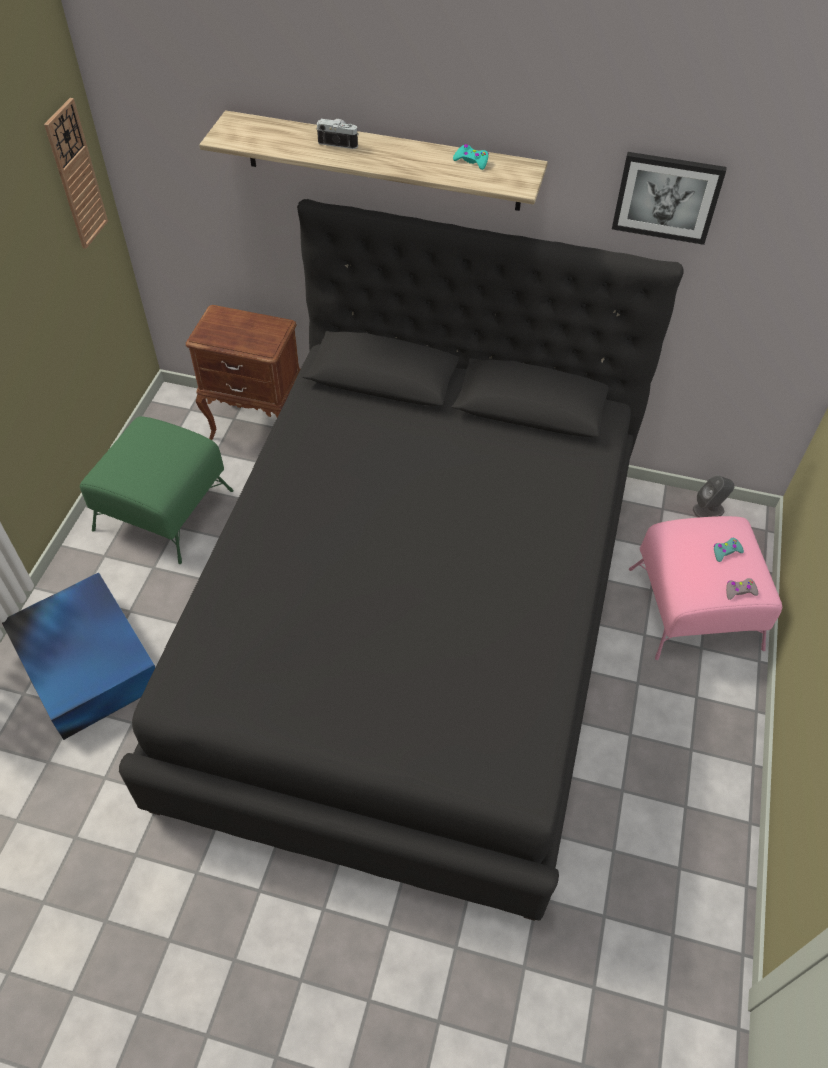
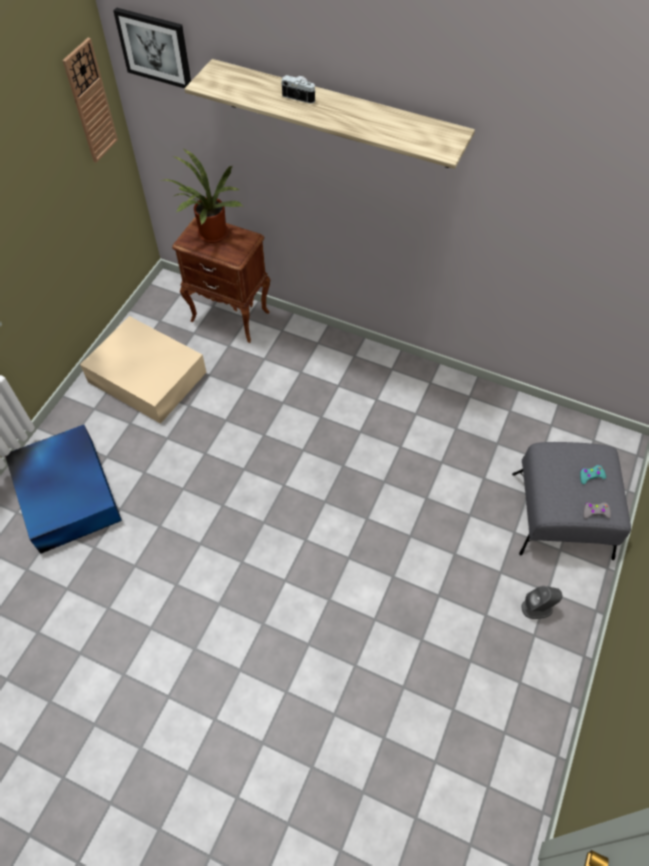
camera: 10 degrees right, 5 degrees up
green ottoman [80,416,234,564] -> beige storage box [80,316,207,424]
black bed [119,199,684,921] -> none
turquoise game controller [453,144,489,170] -> none
picture [612,152,727,245] -> picture moved to [113,7,191,88]
pink ottoman [629,516,782,660] -> grey ottoman [512,442,631,560]
grey speaker [693,475,735,517] -> grey speaker moved to [521,586,563,619]
none -> potted plant [161,148,243,243]

